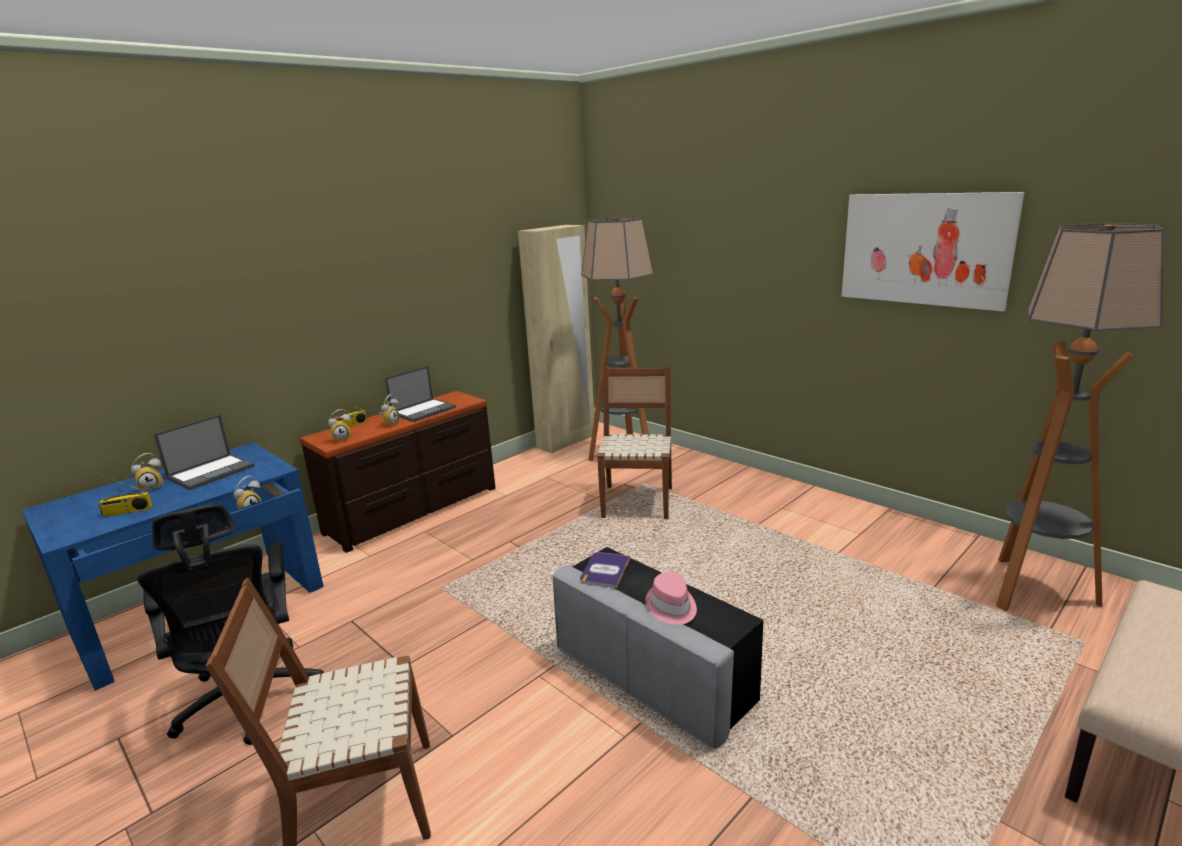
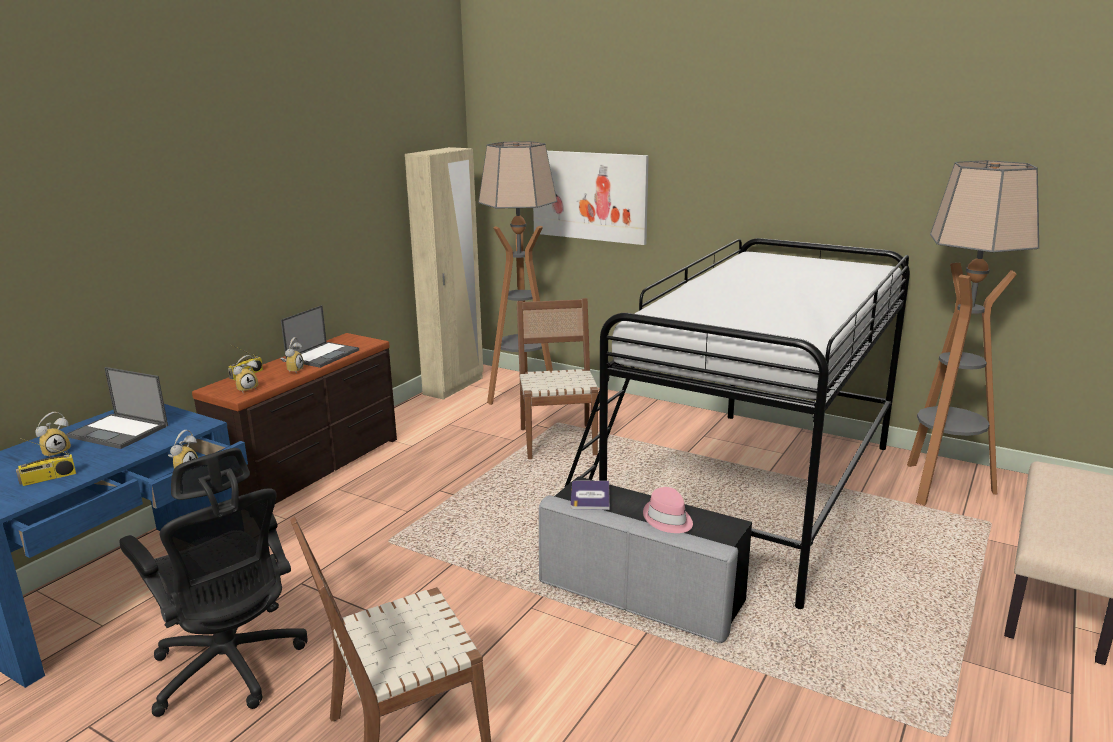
camera: 15 degrees left, 0 degrees up
laptop [154,415,255,490] -> laptop turned 90 degrees clockwise [66,367,168,449]
picture [842,192,1024,311] -> picture moved to [533,151,649,245]
none -> black bed [564,238,910,609]

